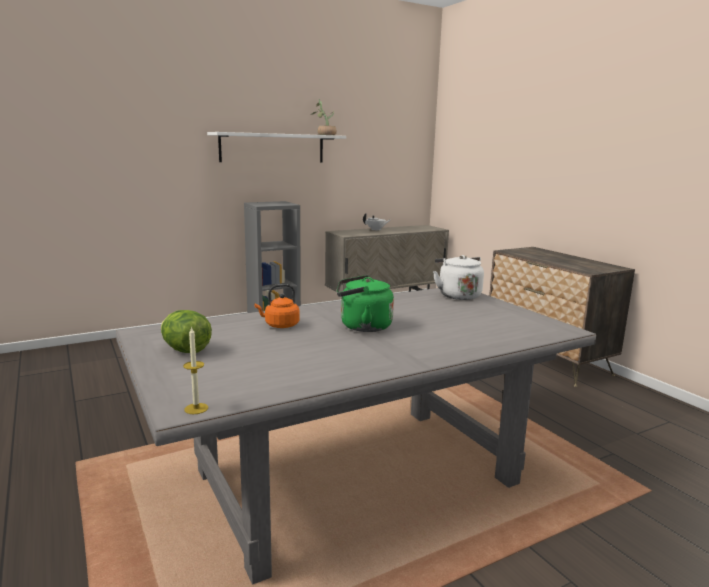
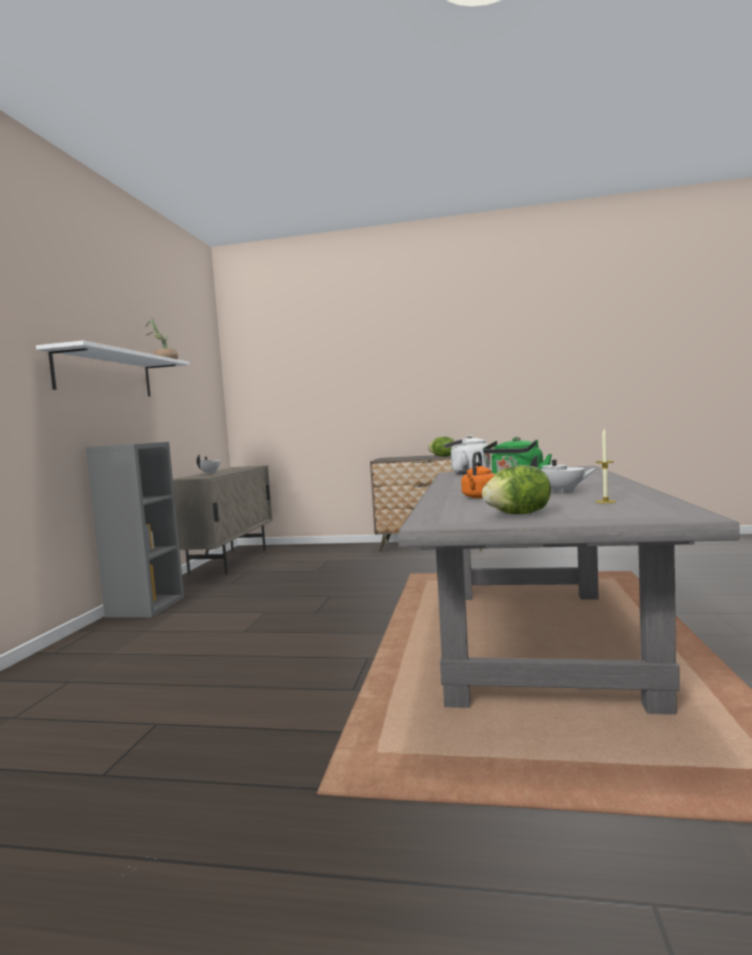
camera: 50 degrees left, 10 degrees down
candle [183,326,208,414] -> candle moved to [595,429,617,503]
none -> lettuce [428,436,454,457]
none -> white teapot [530,455,597,493]

